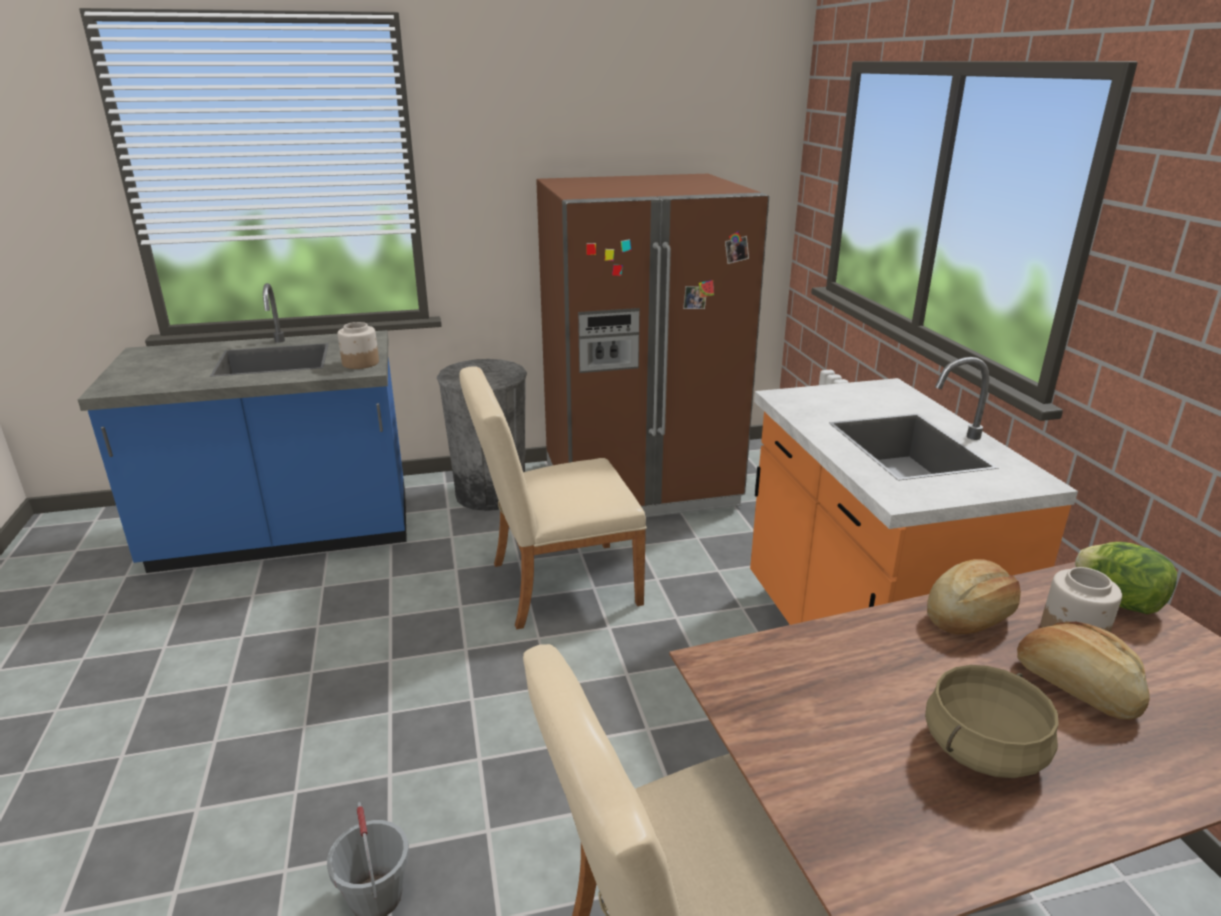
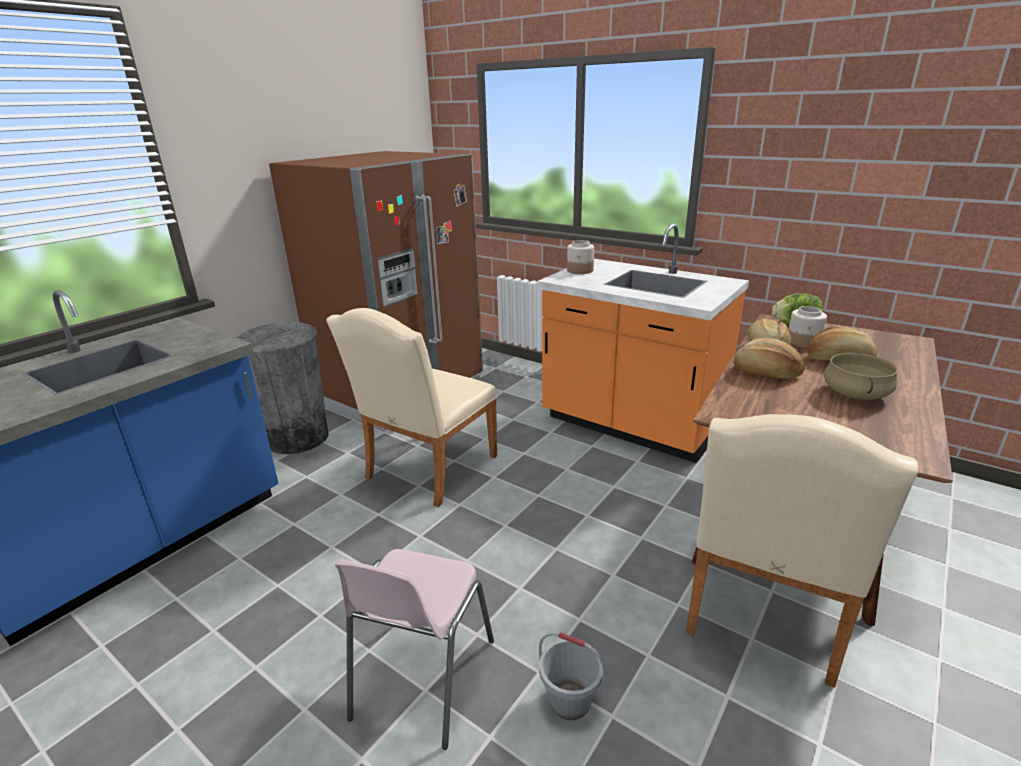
camera: 40 degrees left, 0 degrees up
jar [338,322,379,369] -> jar moved to [567,240,594,274]
none -> pink chair [335,549,494,750]
none -> bread [734,338,805,379]

